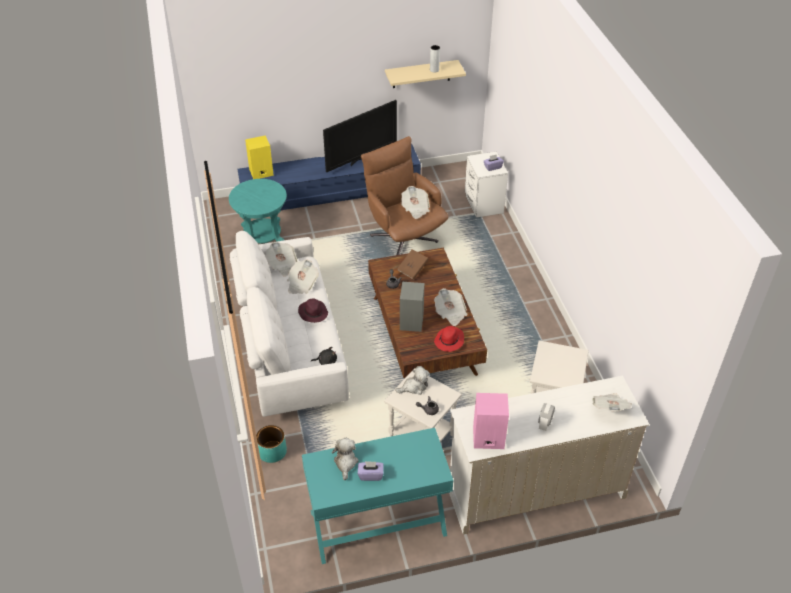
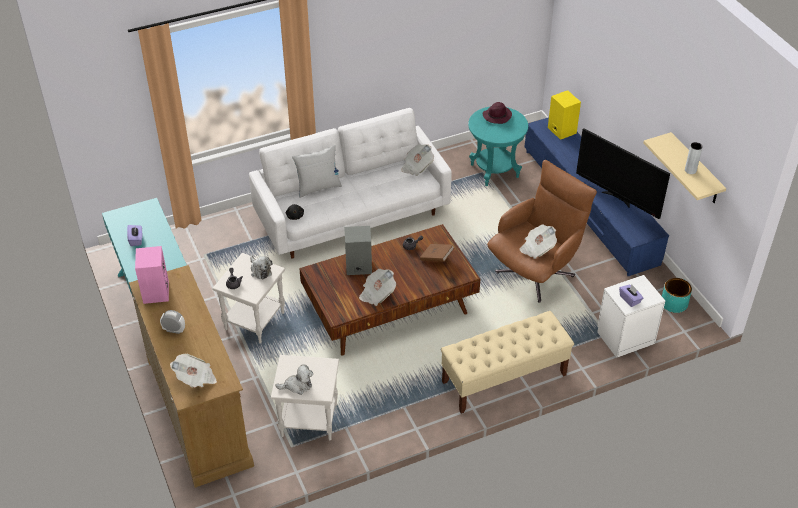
camera: 80 degrees right, 0 degrees up
turquoise planter [256,425,287,463] -> turquoise planter moved to [662,278,692,313]
newspaper [287,260,319,294] -> none
purple hat [298,298,328,323] -> purple hat moved to [483,102,512,124]
plush toy [332,438,358,480] -> plush toy moved to [275,364,313,395]
red hat [434,326,464,352] -> none
white dresser [449,376,650,534] -> brown dresser [129,265,254,488]
none -> grey pillow [292,145,342,198]
none -> beige bench [441,311,574,414]

